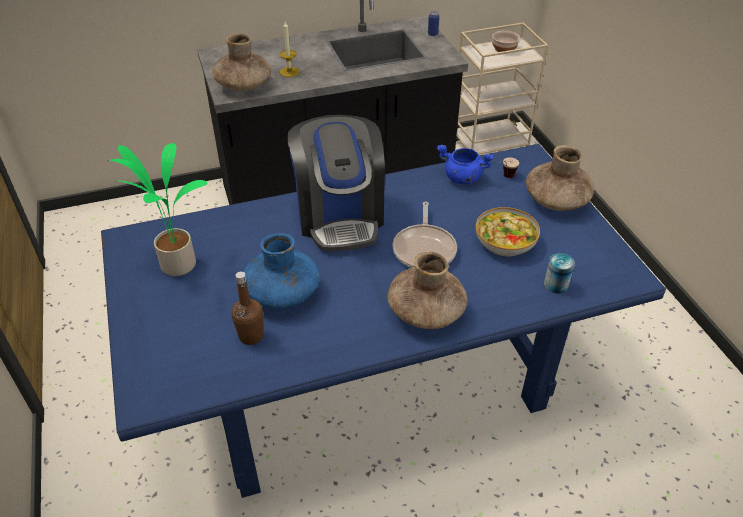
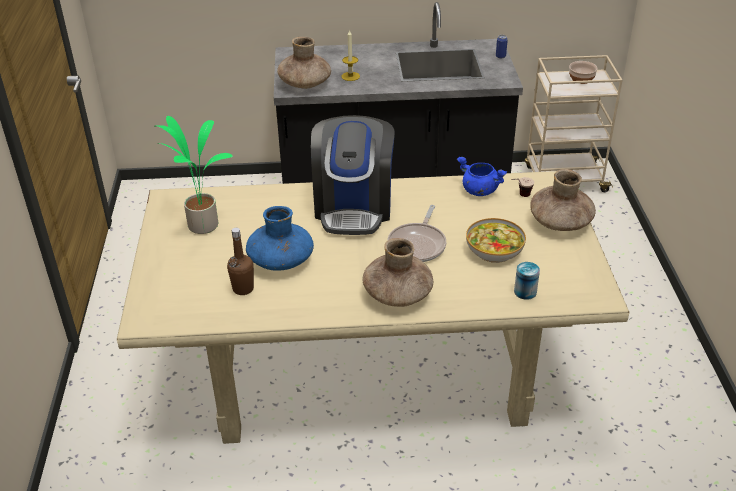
camera: 15 degrees right, 5 degrees down
blue dining table [101,144,666,498] -> beige dining table [117,171,630,444]

